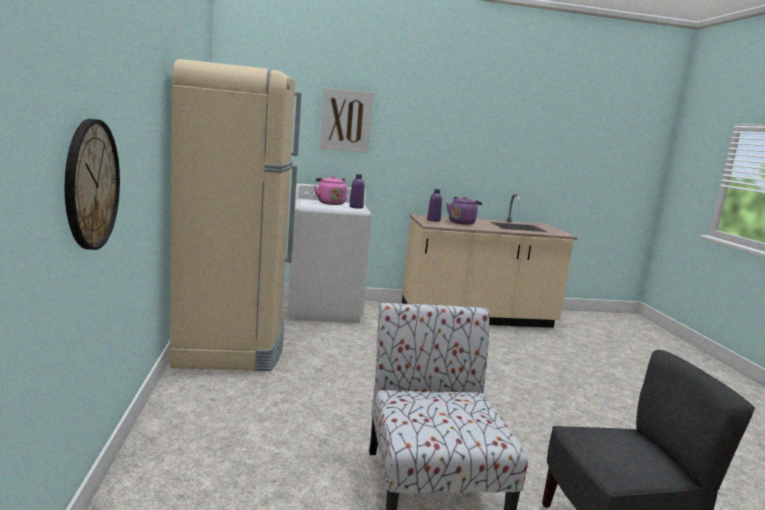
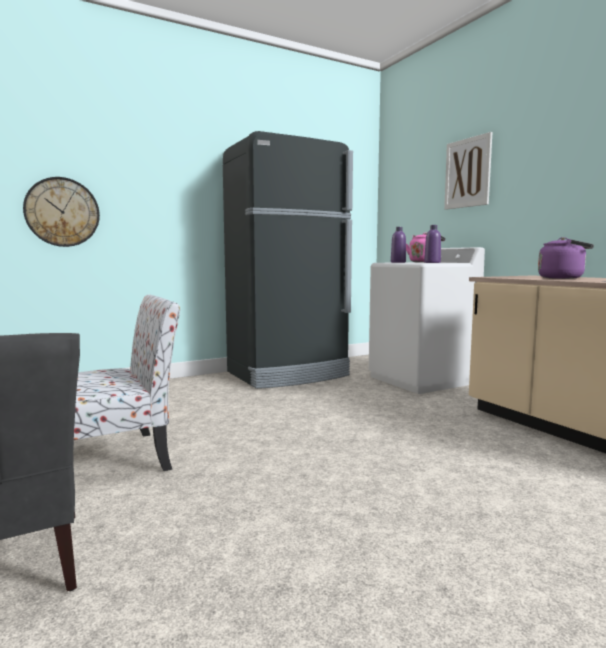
camera: 70 degrees right, 5 degrees down
beige fridge [170,59,302,371] -> black fridge [223,131,353,389]
purple bottle [427,189,442,222] -> purple bottle moved to [391,227,406,263]

